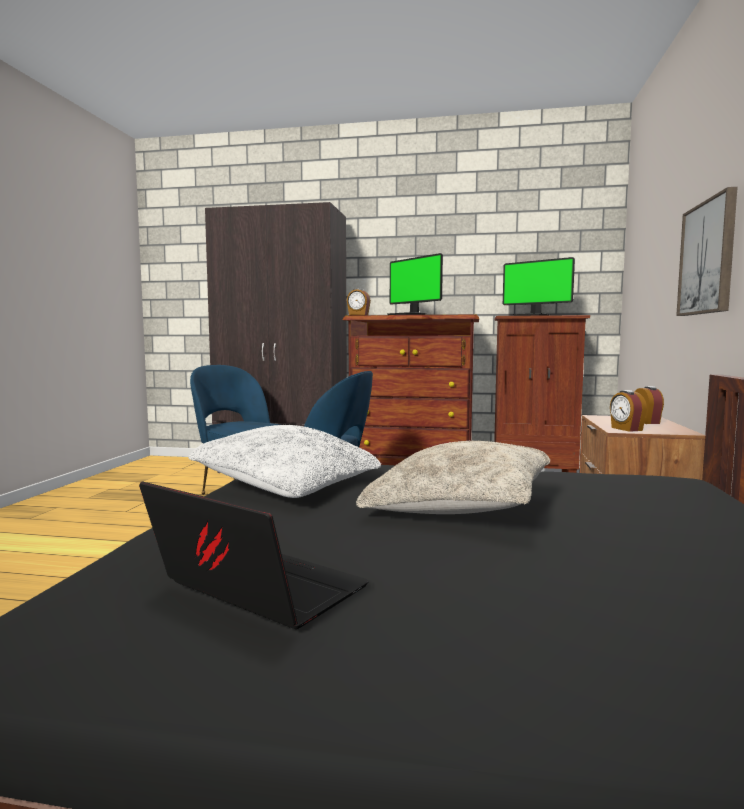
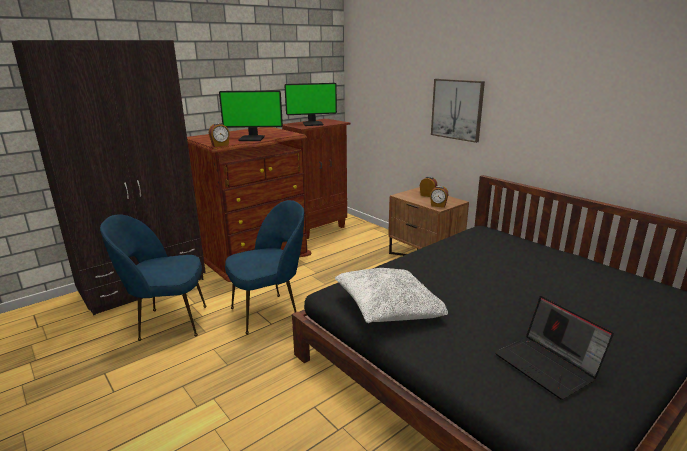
camera: 50 degrees left, 15 degrees up
laptop [139,481,369,629] -> laptop turned 105 degrees counterclockwise [495,296,614,400]
beige pillow [356,440,551,514] -> none

